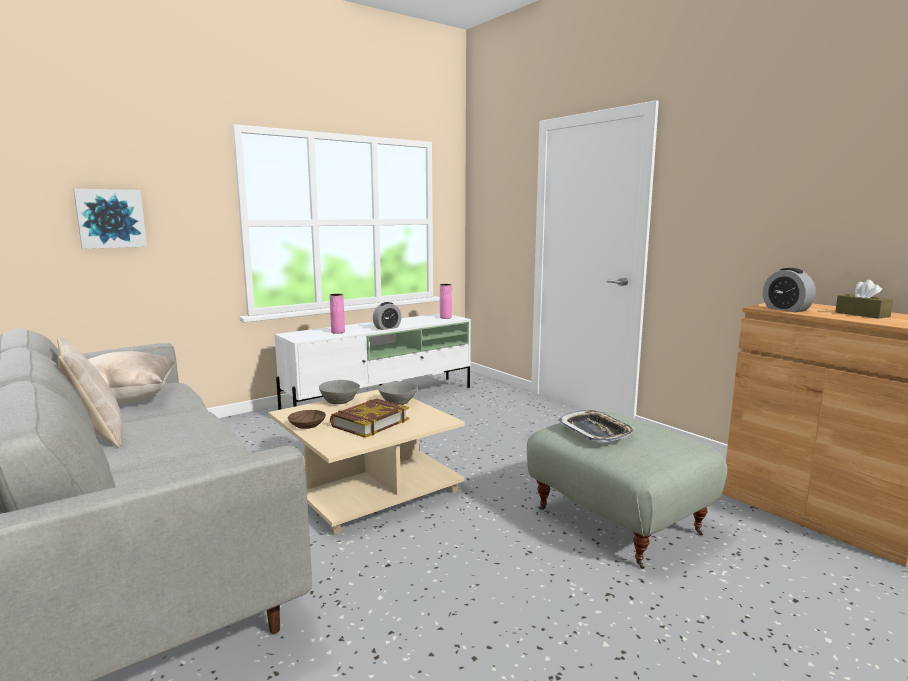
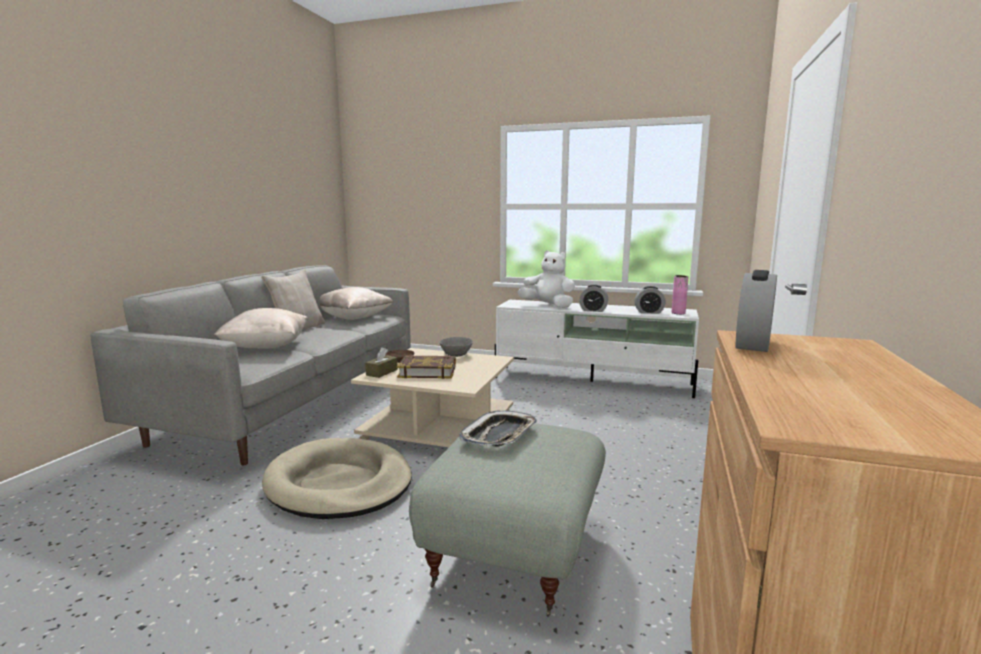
camera: 55 degrees right, 0 degrees up
picture [73,189,147,249] -> none
pink vase [329,294,345,334] -> white plush toy [518,250,575,308]
grey bowl [379,381,418,405] -> none
brown tissue box [835,280,893,319] -> brown tissue box moved to [365,347,398,378]
none -> beige pillow [214,308,308,349]
none -> beige dog bed [262,438,412,519]
none -> alarm clock [635,286,666,314]

